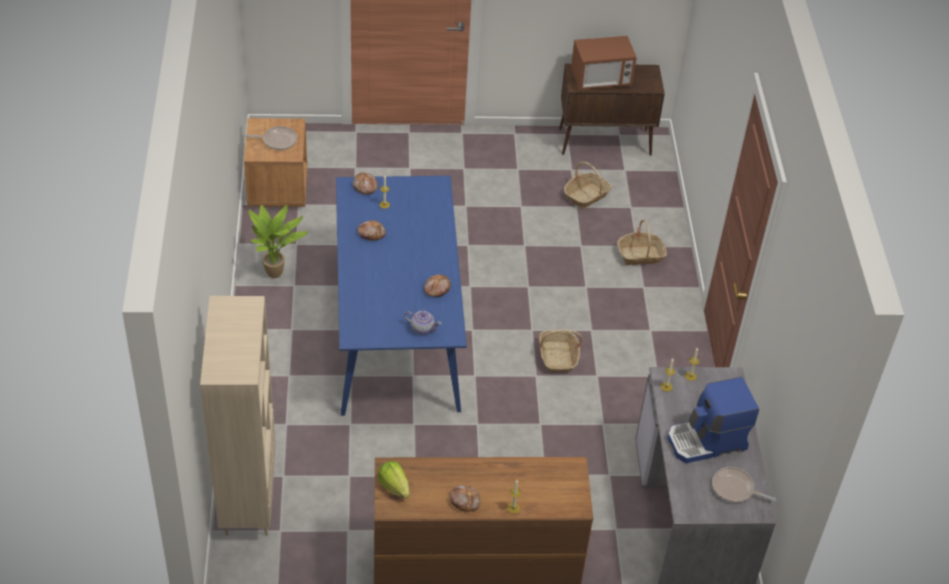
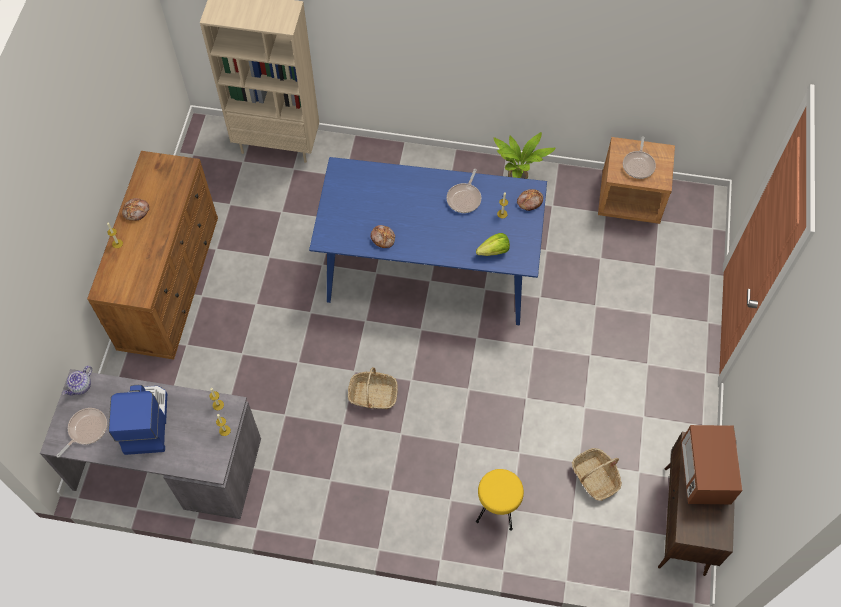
camera: 105 degrees right, 15 degrees up
bread [358,220,386,241] -> frying pan [447,169,481,213]
lettuce [378,461,410,498] -> lettuce moved to [476,233,510,256]
teapot [404,311,441,335] -> teapot moved to [62,366,92,395]
basket [617,220,667,265] -> yellow stool [476,469,524,531]

